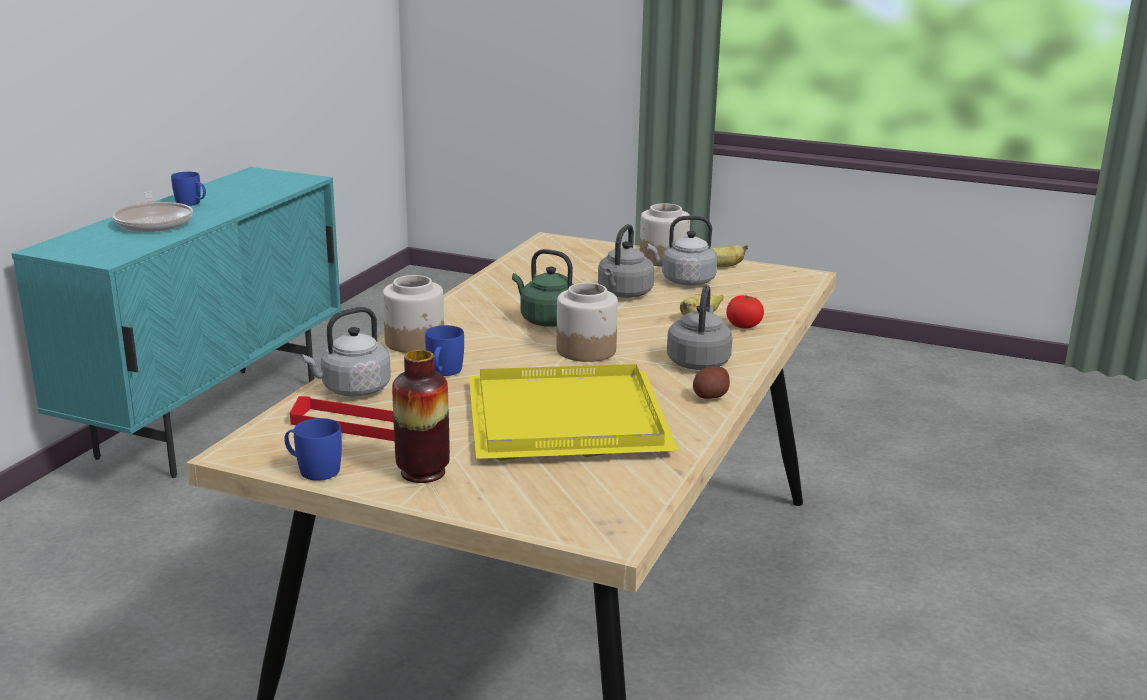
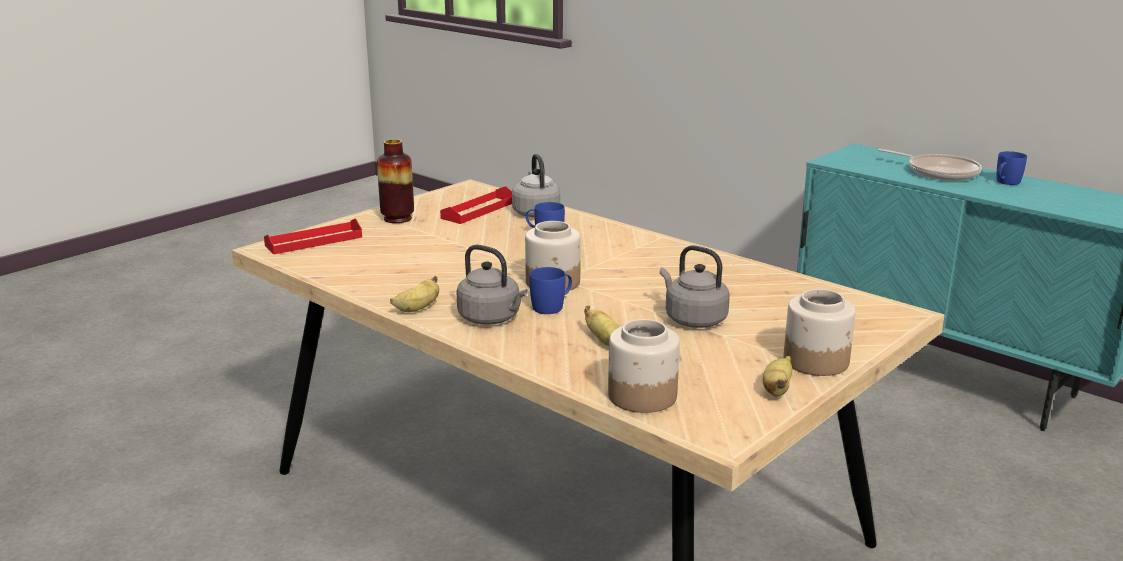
camera: 110 degrees right, 0 degrees up
frying pan [112,191,193,232] -> frying pan turned 135 degrees counterclockwise [878,149,982,181]
blue mug [284,418,342,481] -> blue mug moved to [529,267,572,314]
jar [383,275,444,353] -> jar moved to [608,319,680,413]
yellow tray [469,364,678,461] -> none
green kettle [512,249,574,327] -> none
grey kettle [647,216,717,286] -> none
potato [693,366,730,399] -> banana [390,276,439,312]
tomato [726,295,764,329] -> none
none -> red tray [264,219,362,254]

